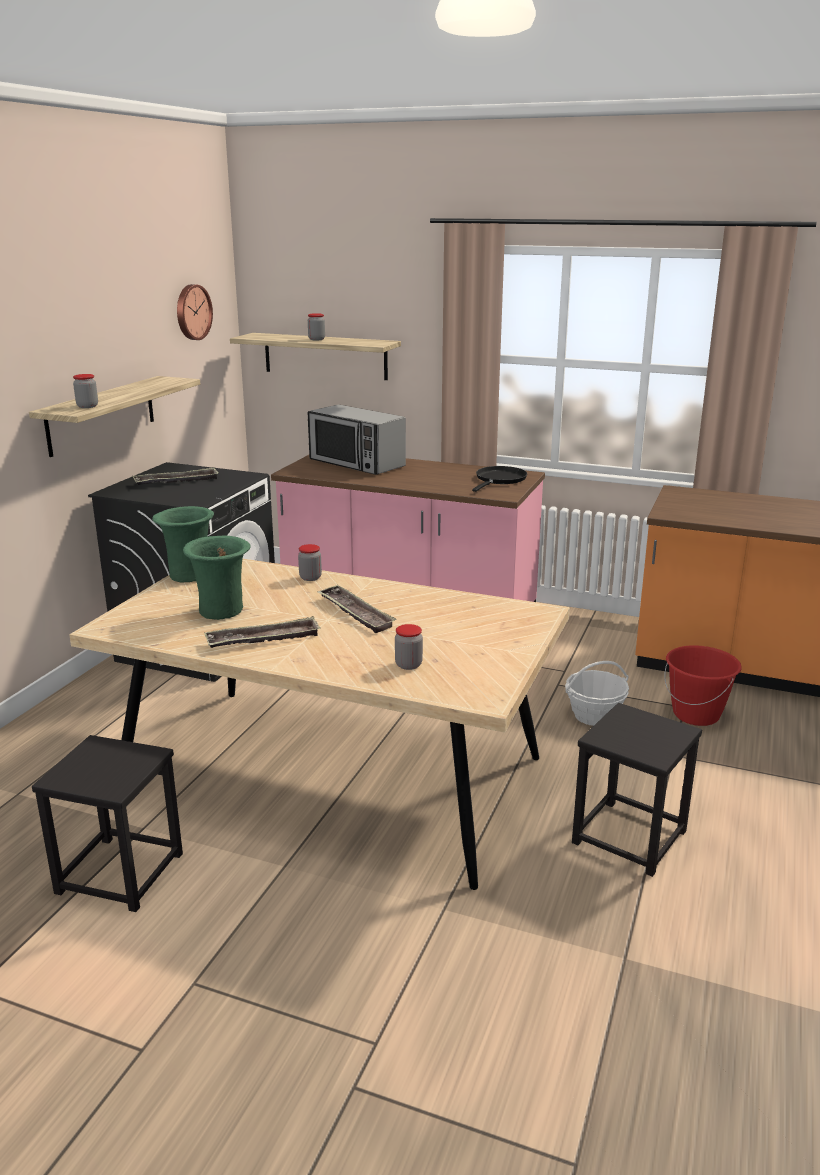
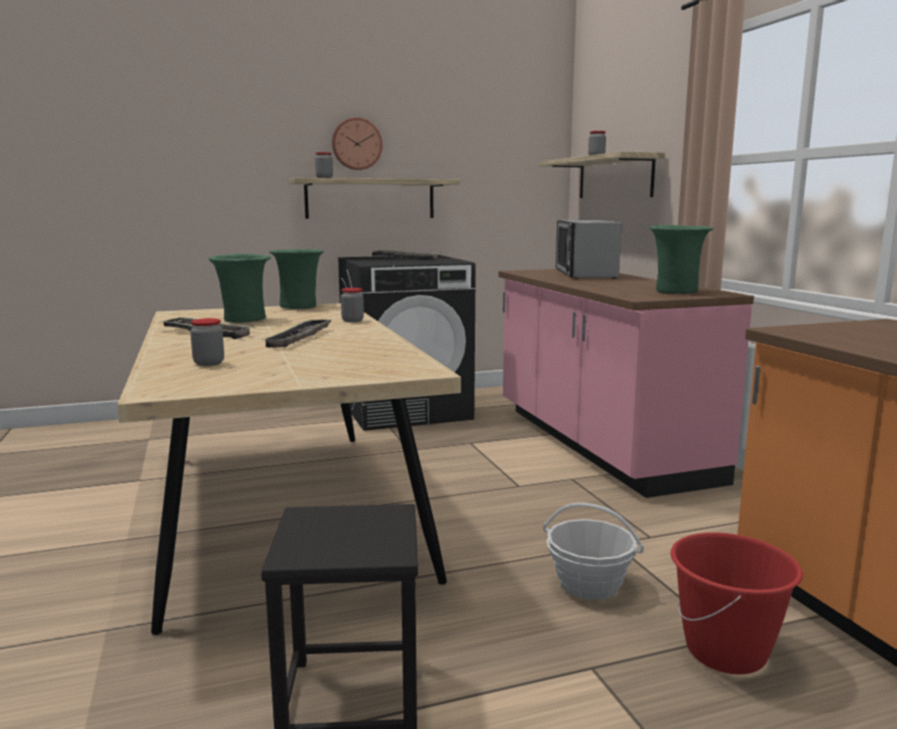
camera: 50 degrees right, 10 degrees down
black stool [32,735,183,912] -> none
wall clock [177,284,213,340] -> wall clock moved to [332,117,383,170]
black frying pan [472,466,527,492] -> green vase [650,225,713,294]

